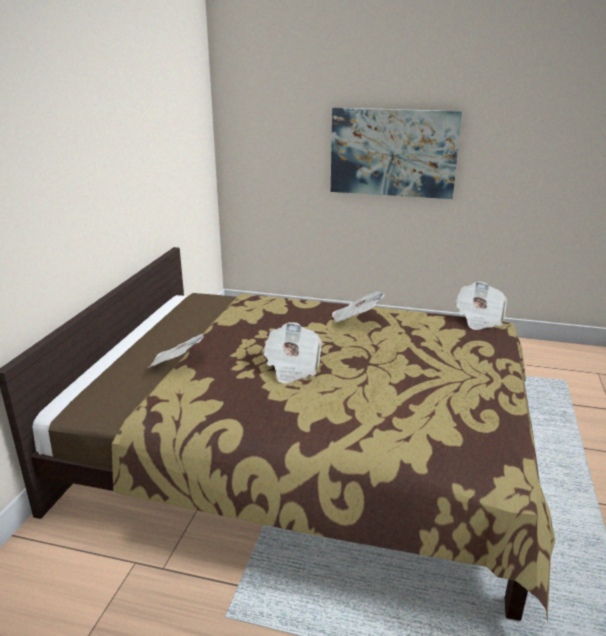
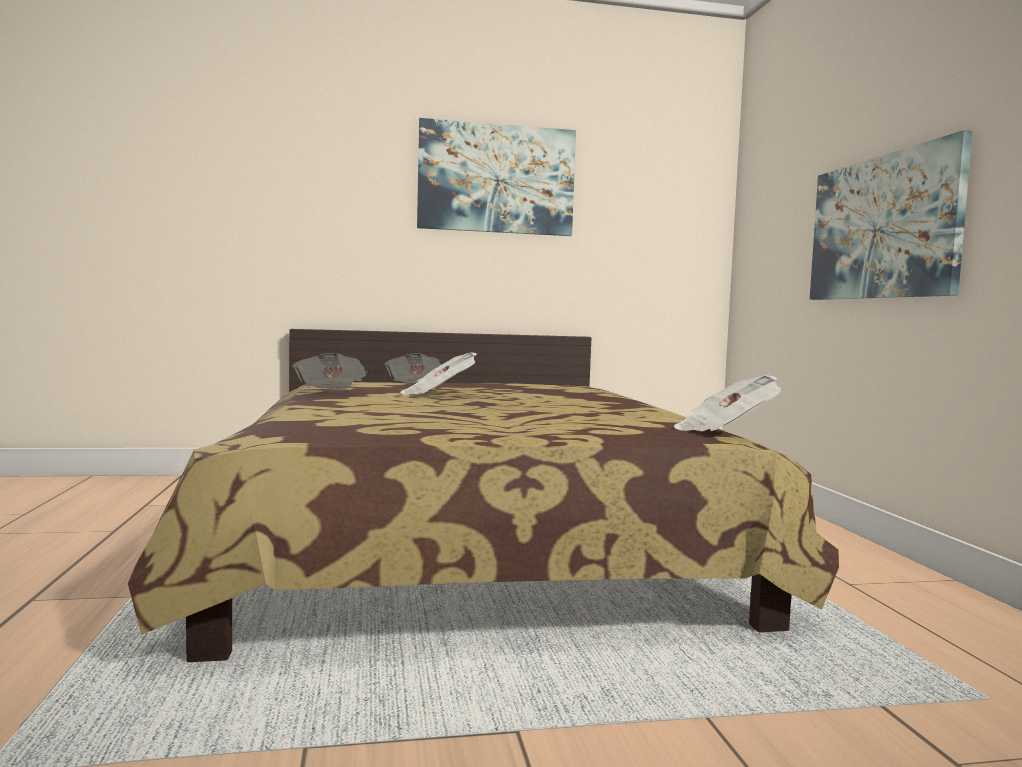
camera: 65 degrees right, 20 degrees down
newspaper [332,291,385,323] -> newspaper moved to [293,353,368,390]
none -> picture [417,118,576,236]

